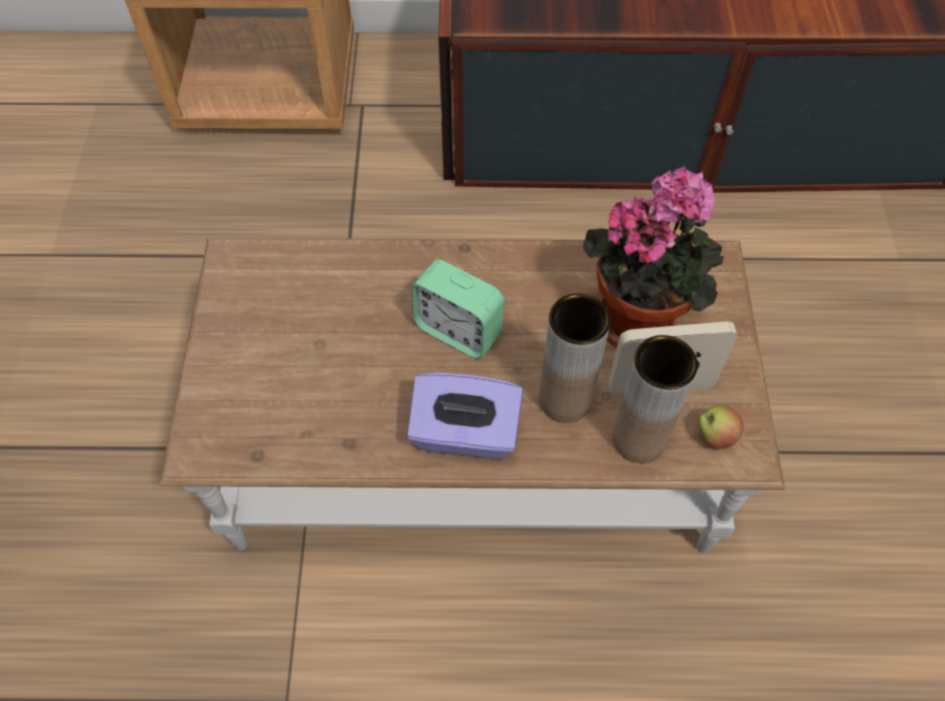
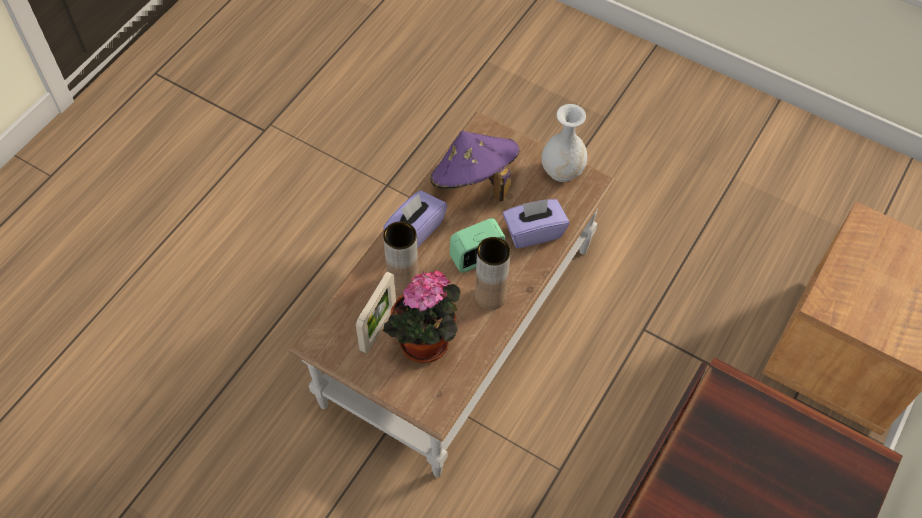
camera: 120 degrees right, 0 degrees up
brown vase [612,335,698,463] -> brown vase moved to [475,237,511,310]
apple [698,405,743,449] -> none
none -> purple hat [430,131,519,202]
none -> purple tissue box [503,199,569,248]
none -> white vase [542,104,587,182]

